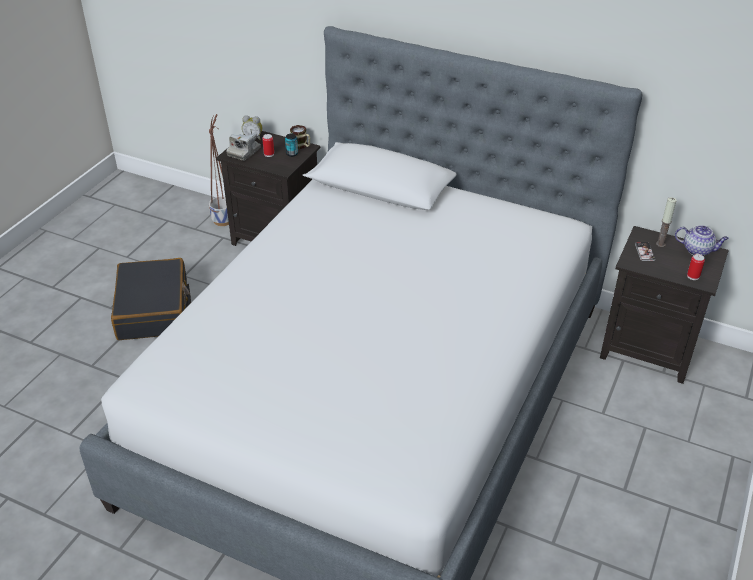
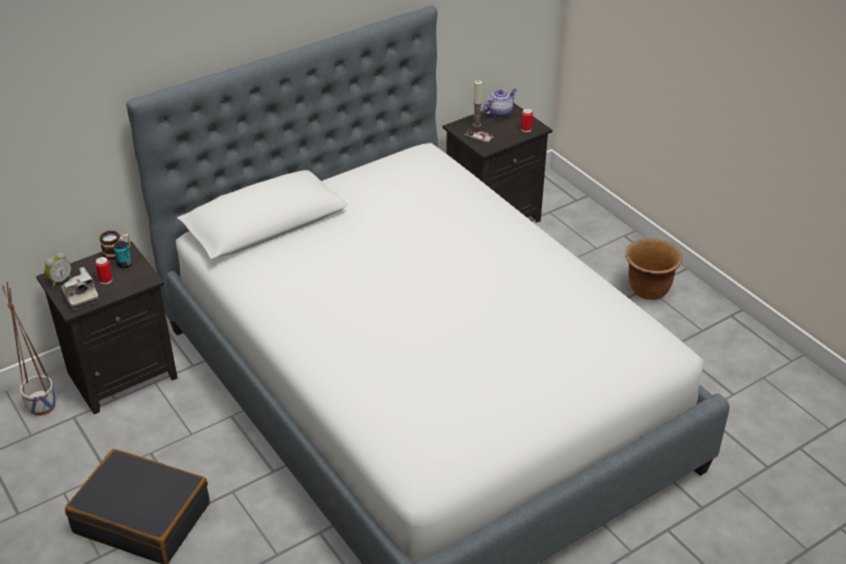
camera: 60 degrees left, 0 degrees up
none -> brown planter [625,238,683,300]

